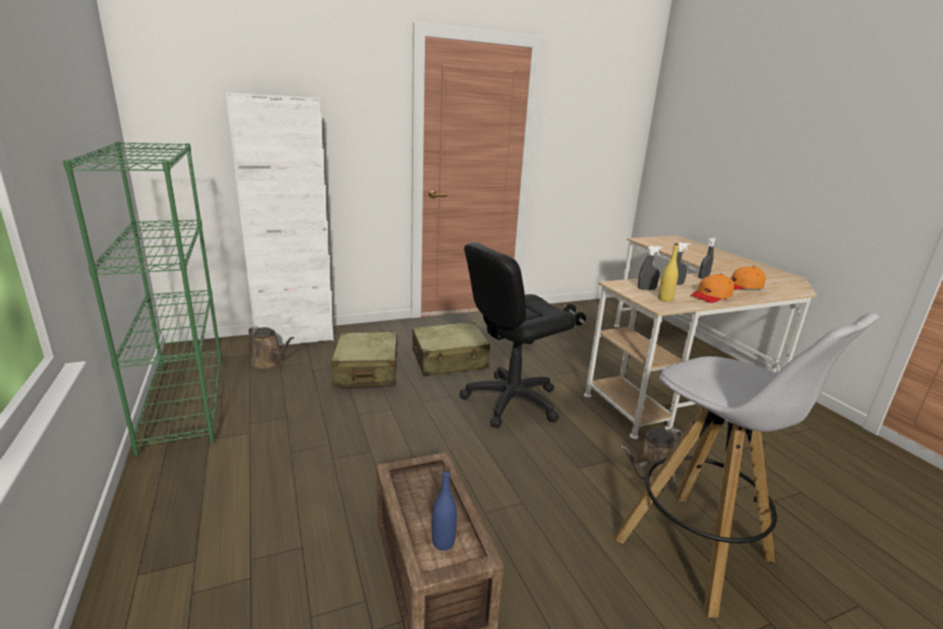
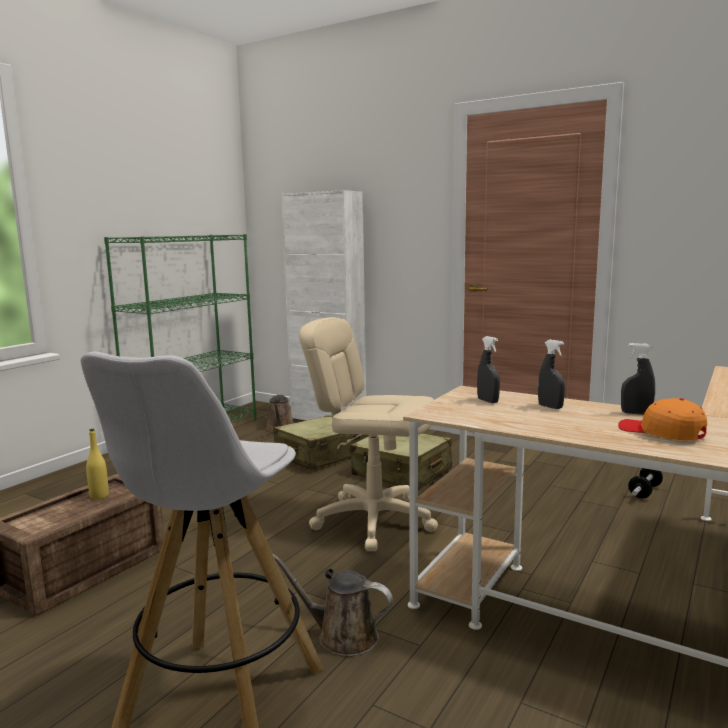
camera: 55 degrees right, 10 degrees down
blue bottle [432,467,457,551] -> none
black office chair [459,243,576,428] -> beige office chair [299,317,438,551]
yellow bottle [658,243,679,302] -> yellow bottle moved to [86,429,109,500]
orange cap [690,274,734,303] -> none

